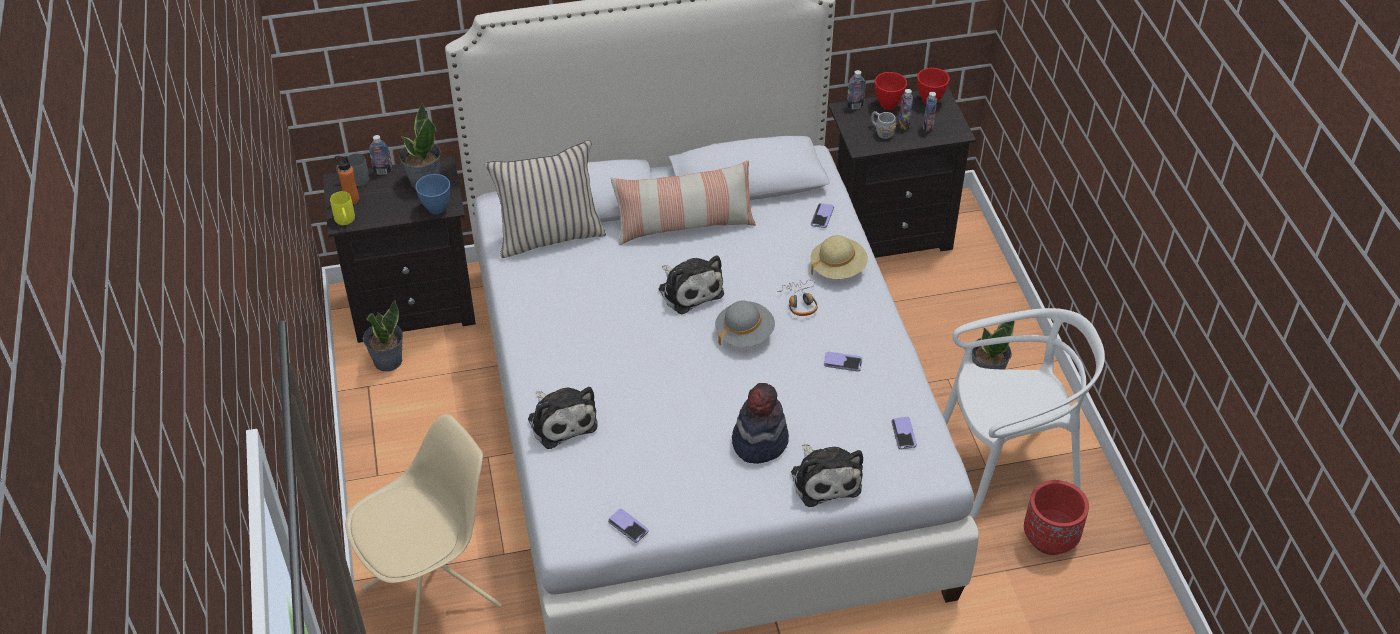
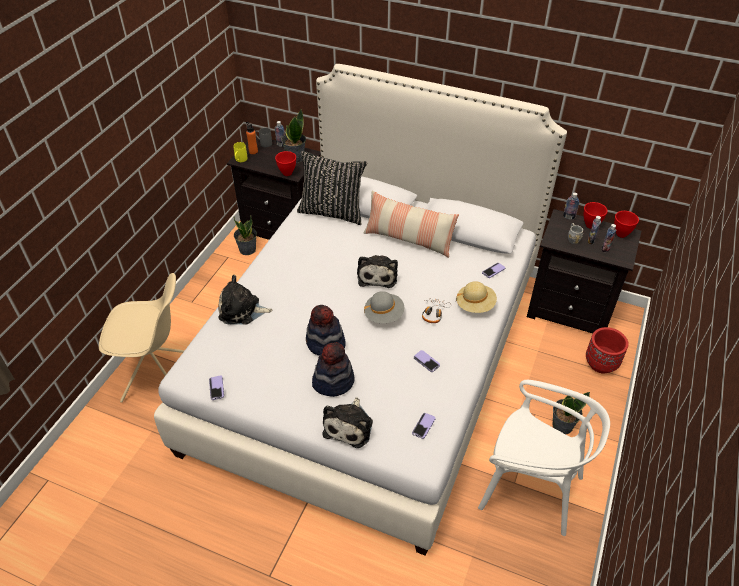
camera: 35 degrees right, 0 degrees up
blue bowl [415,174,450,214] -> red bowl [275,151,296,176]
beige pillow [485,140,606,258] -> black pillow [297,151,367,225]
plush toy [528,387,597,449] -> plush toy turned 90 degrees clockwise [218,275,273,325]
red planter [1024,480,1089,555] -> red planter moved to [586,327,629,374]
none -> hat [306,305,346,356]

